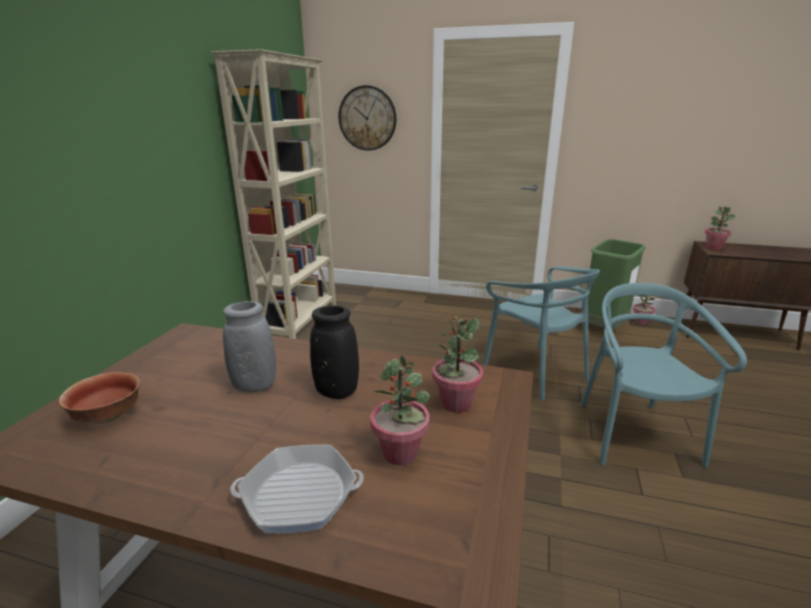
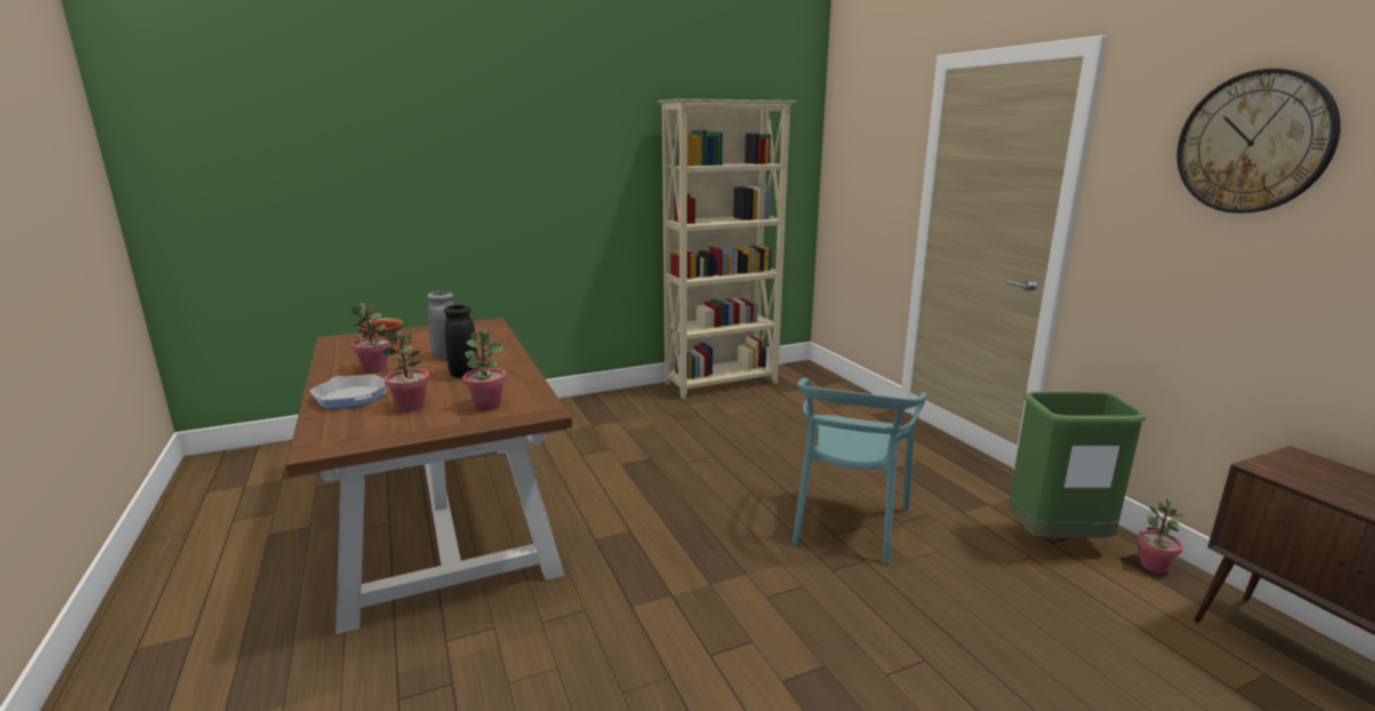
camera: 50 degrees right, 5 degrees down
wall clock [338,85,396,151] -> wall clock moved to [1177,69,1340,213]
turquoise chair [580,283,747,468] -> none
potted plant [705,207,736,250] -> potted plant moved to [351,303,391,373]

